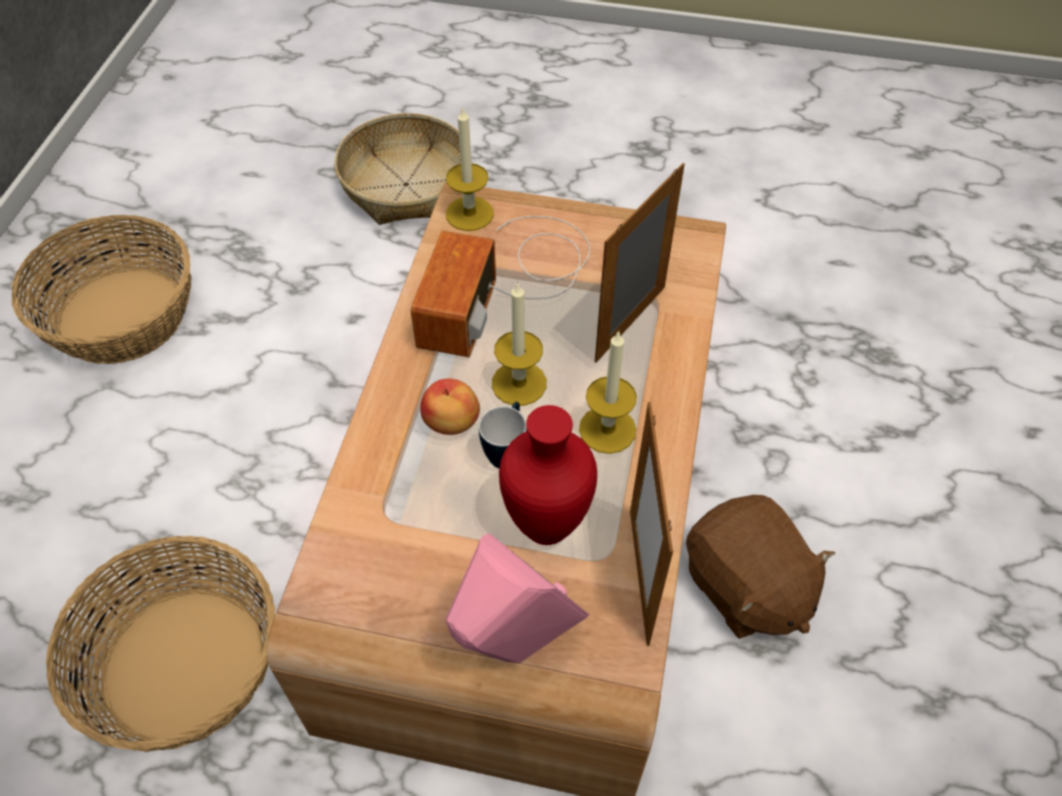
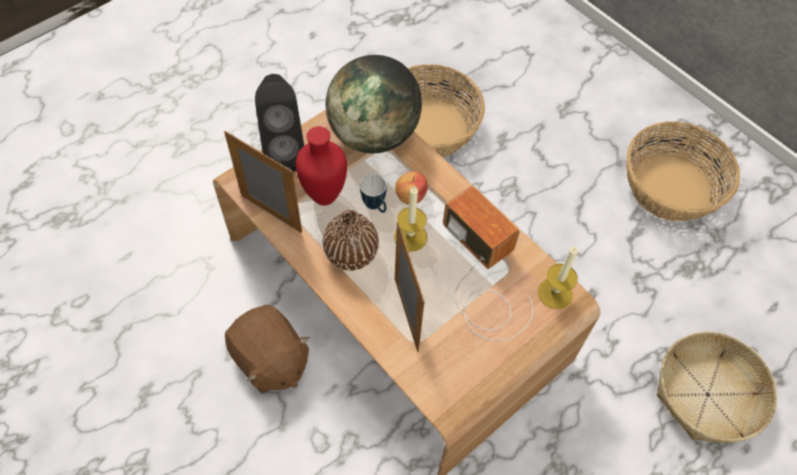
camera: 125 degrees right, 5 degrees up
pink speaker [445,533,589,663] -> black speaker [255,74,304,171]
candle [579,330,637,454] -> brown vase [322,210,379,271]
brown plush toy [686,495,835,639] -> brown plush toy turned 135 degrees counterclockwise [225,305,310,394]
none -> globe [326,55,422,153]

